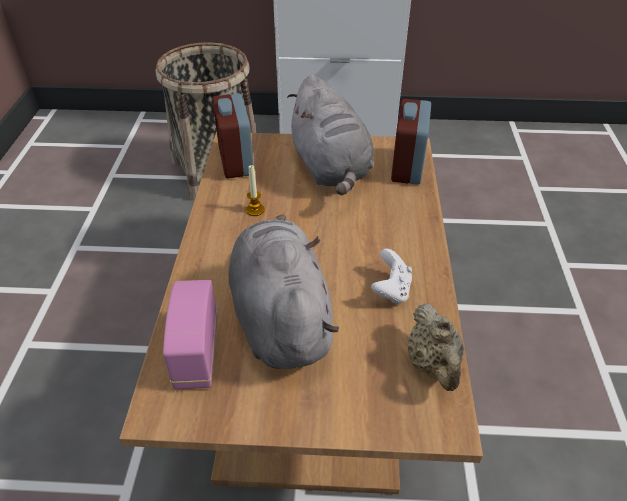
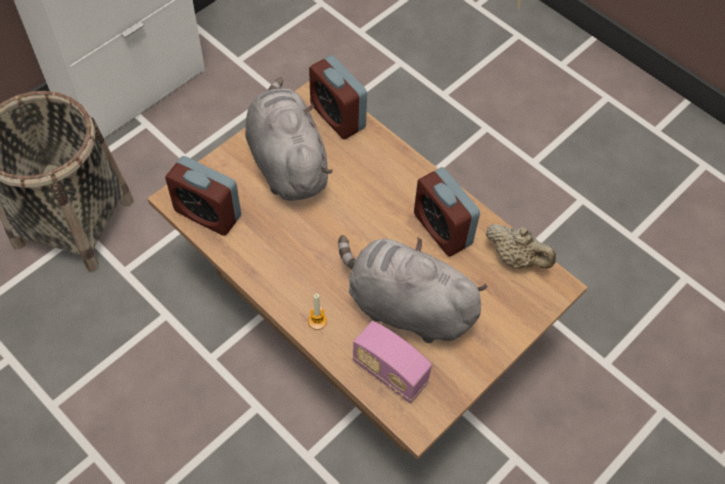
camera: 50 degrees left, 15 degrees up
candle [246,165,265,216] -> candle moved to [308,293,327,330]
grey plush toy [287,75,374,195] -> grey plush toy turned 135 degrees counterclockwise [245,77,333,201]
white game controller [371,249,412,304] -> alarm clock [414,167,480,257]

